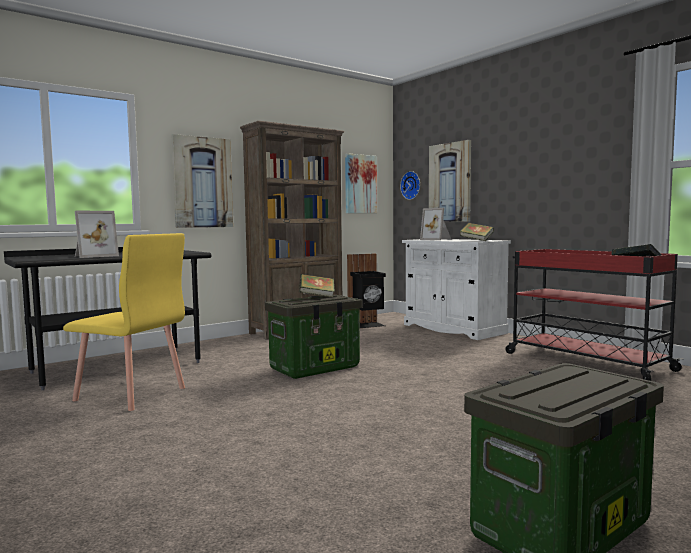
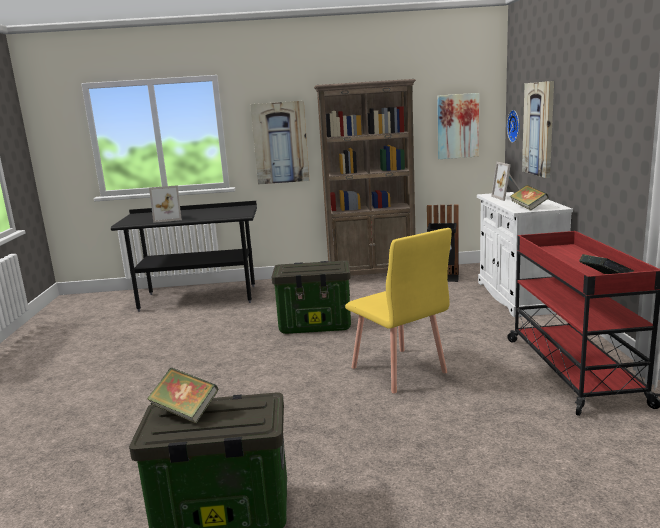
camera: 35 degrees right, 10 degrees up
yellow chair [63,233,185,411] -> yellow chair moved to [345,228,452,394]
book [299,274,335,297] -> book moved to [147,368,218,424]

